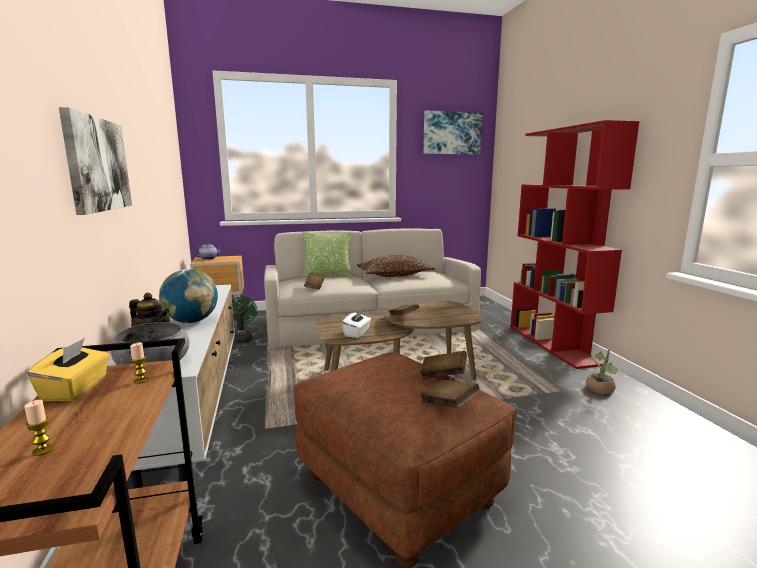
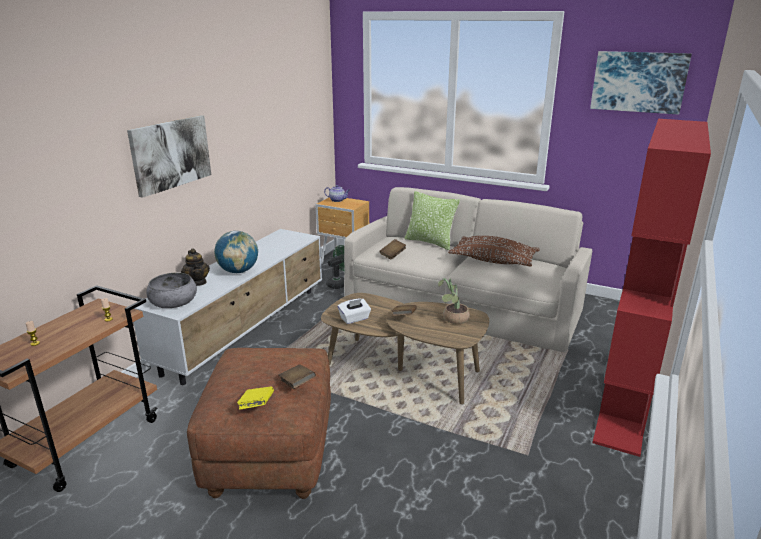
camera: 40 degrees right, 10 degrees up
yellow tissue box [27,338,110,401] -> none
brown book [420,380,479,408] -> yellow book [237,387,274,410]
potted plant [586,349,618,394] -> potted plant moved to [438,278,470,324]

